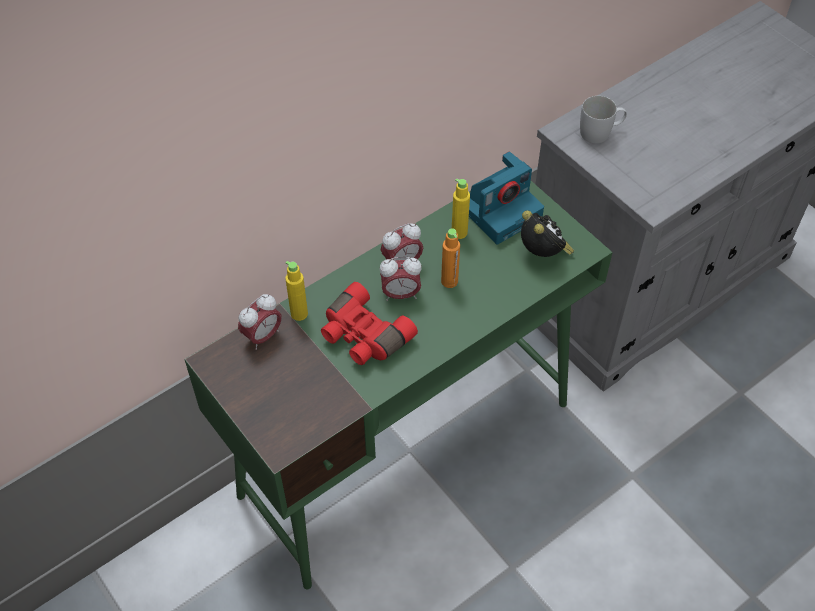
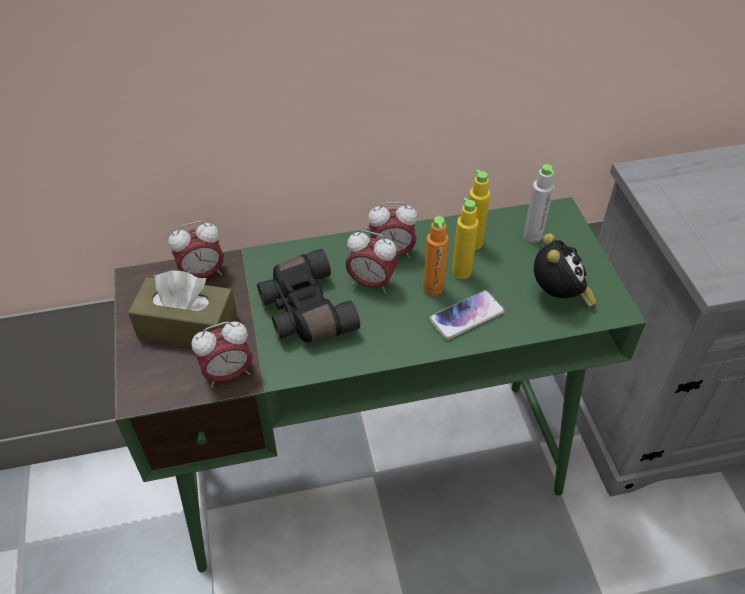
camera: 25 degrees right, 5 degrees down
yellow bottle [285,261,308,321] -> yellow bottle moved to [452,198,479,279]
red binoculars [321,282,418,365] -> black binoculars [257,249,360,342]
camera [469,152,544,245] -> grey bottle [523,164,554,243]
white mug [580,96,627,144] -> none
none -> brown tissue box [128,270,237,346]
none -> alarm clock [192,321,253,387]
none -> phone [429,290,505,340]

